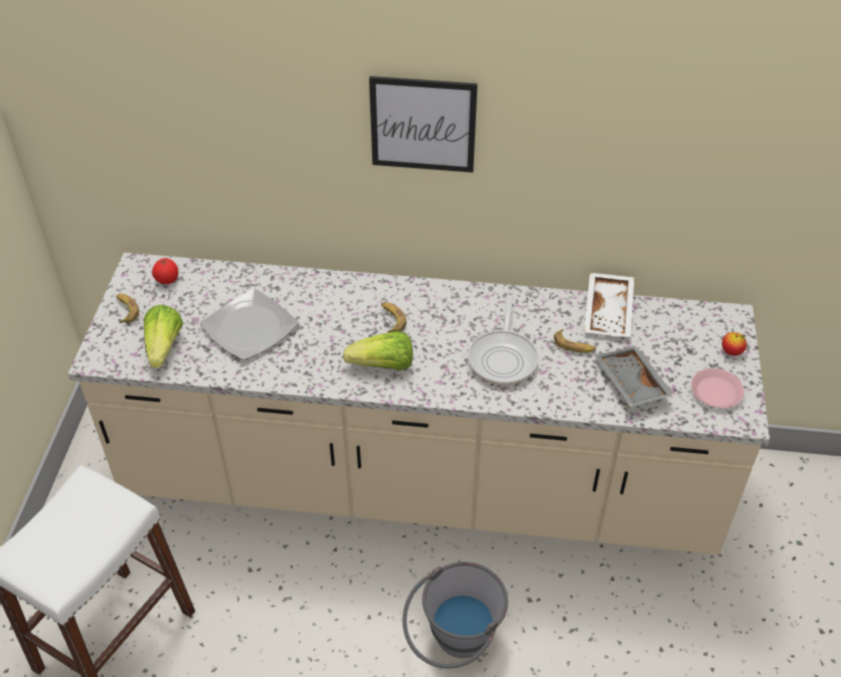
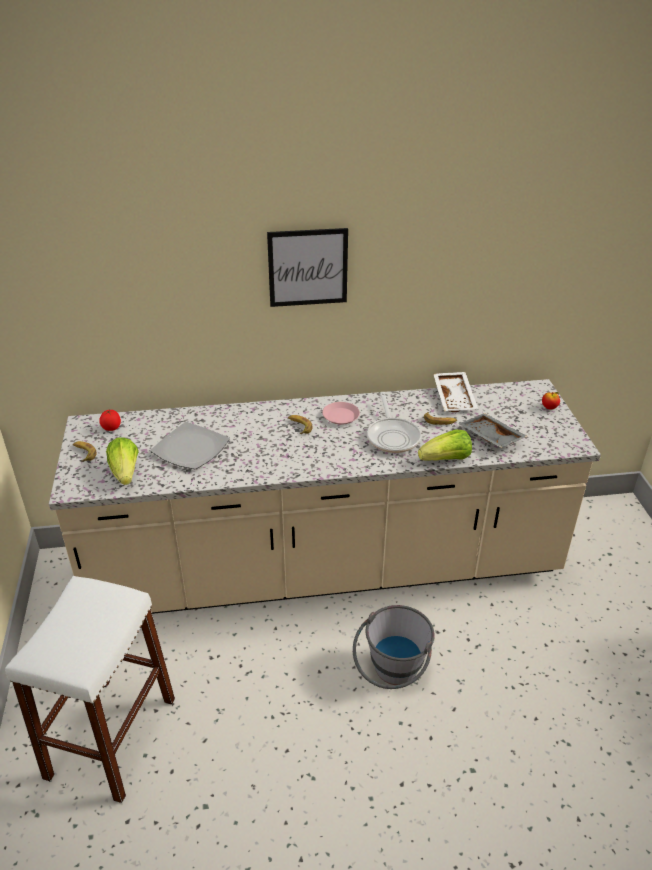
camera: 15 degrees left, 10 degrees down
lettuce [343,331,413,370] -> lettuce moved to [418,429,472,461]
pink plate [691,368,744,408] -> pink plate moved to [322,402,360,425]

